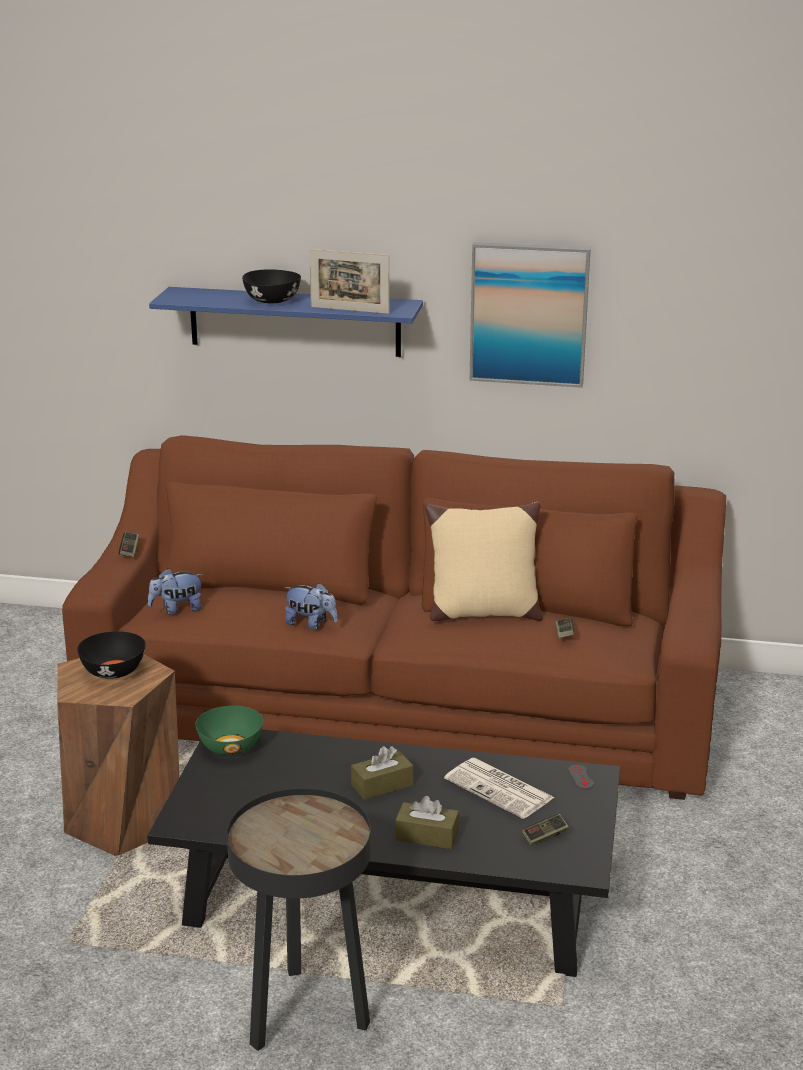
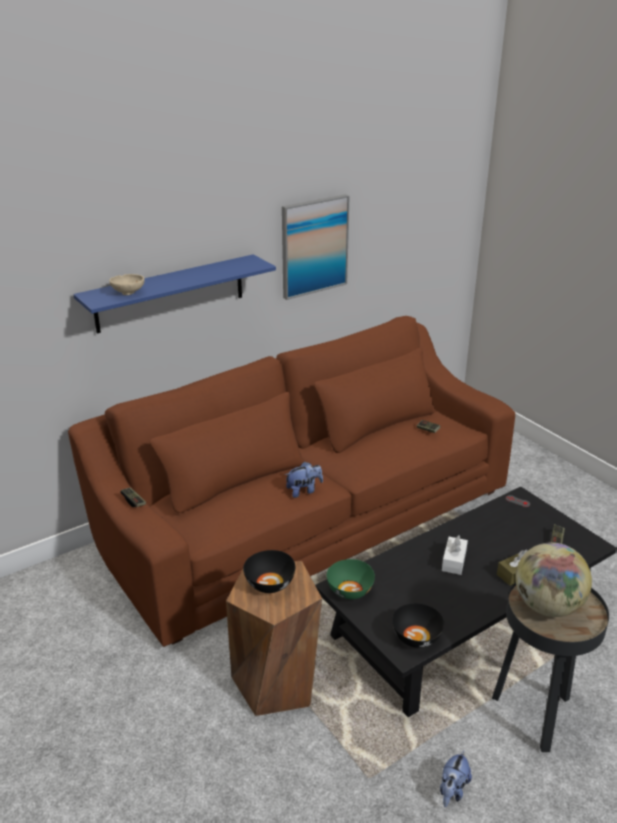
camera: 45 degrees left, 5 degrees up
plush toy [148,568,204,615] -> plush toy moved to [440,750,472,807]
black bowl [242,269,301,304] -> black bowl moved to [392,603,444,648]
picture frame [309,249,389,314] -> none
brown tissue box [351,746,413,800] -> white tissue box [442,535,468,575]
beige pillow [424,502,542,621] -> none
newspaper [444,758,555,819] -> none
none -> beige bowl [110,274,145,295]
none -> globe [515,542,592,617]

